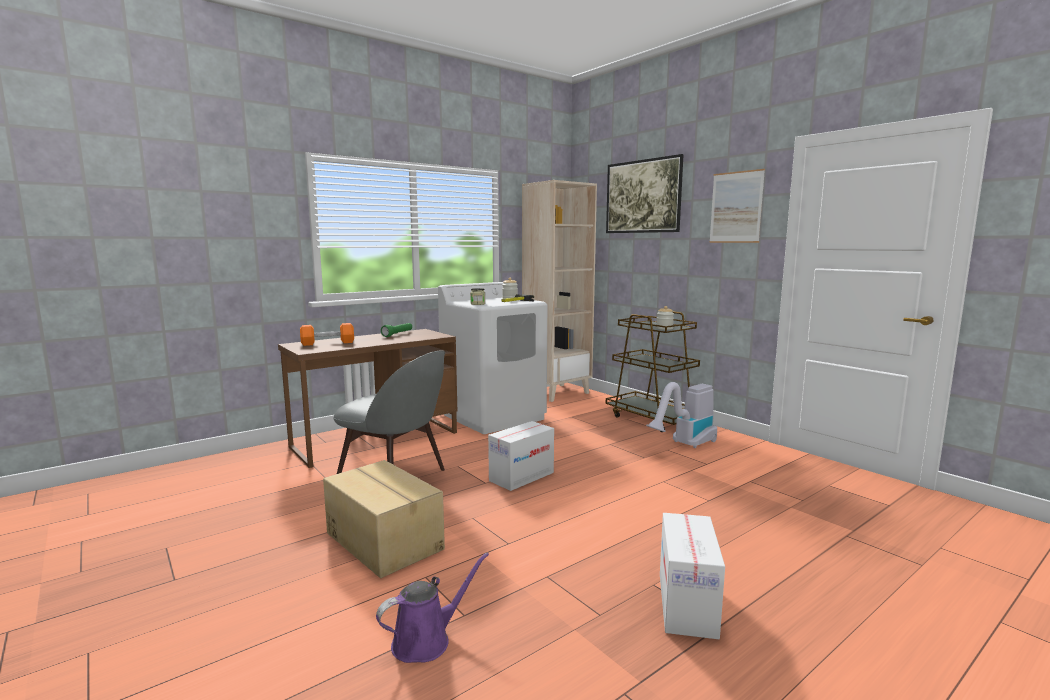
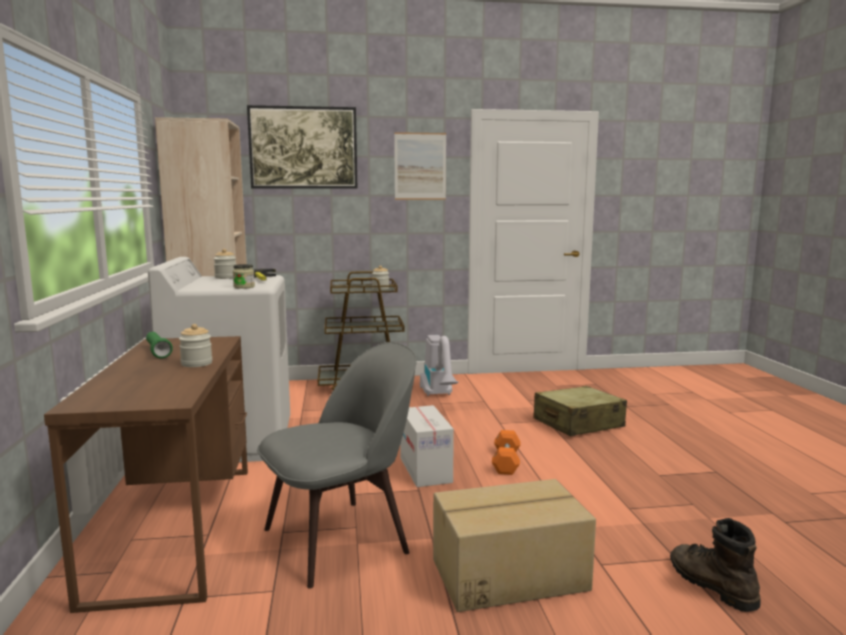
camera: 60 degrees left, 0 degrees up
orange dumbbell [300,323,354,346] -> orange dumbbell moved to [492,430,521,475]
purple watering can [376,553,489,663] -> brown boot [670,518,761,612]
cardboard box [660,513,725,639] -> none
none -> jar [179,324,212,367]
none -> beige suitcase [533,386,627,436]

